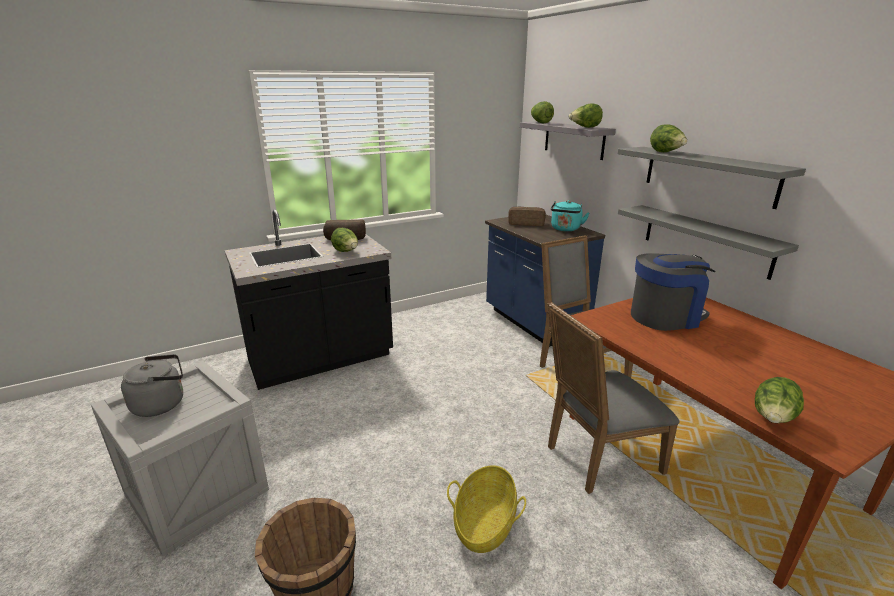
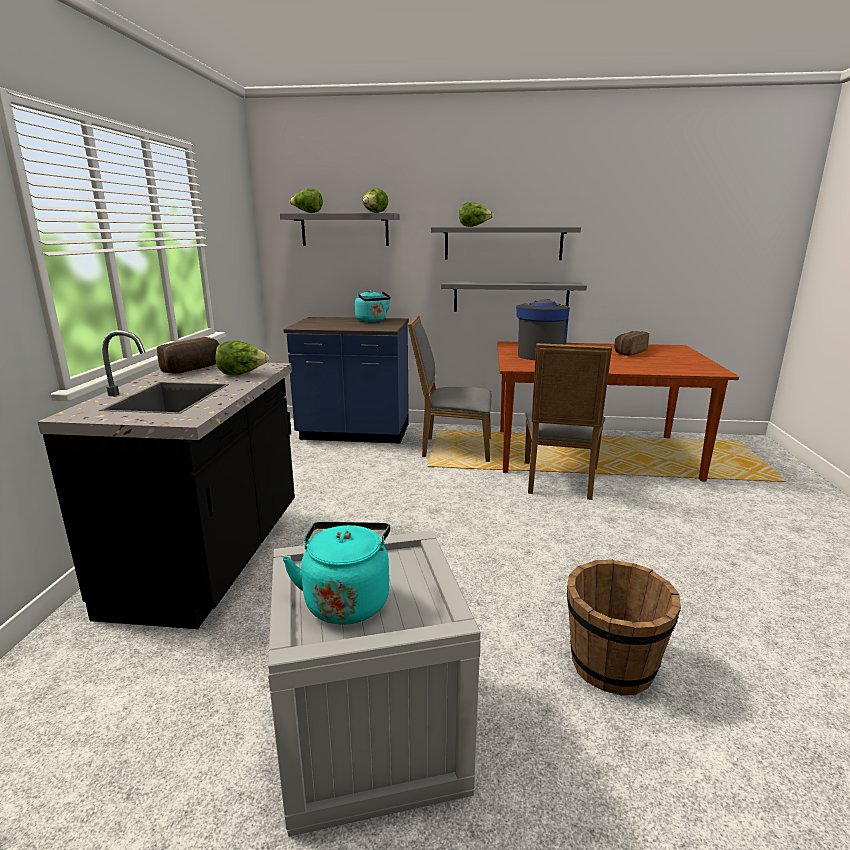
camera: 55 degrees left, 5 degrees down
grey kettle [121,354,183,417] -> turquoise kettle [282,522,390,625]
basket [447,465,526,553] -> none
bread [508,207,546,226] -> bread moved to [614,331,649,356]
lettuce [755,377,804,423] -> none

